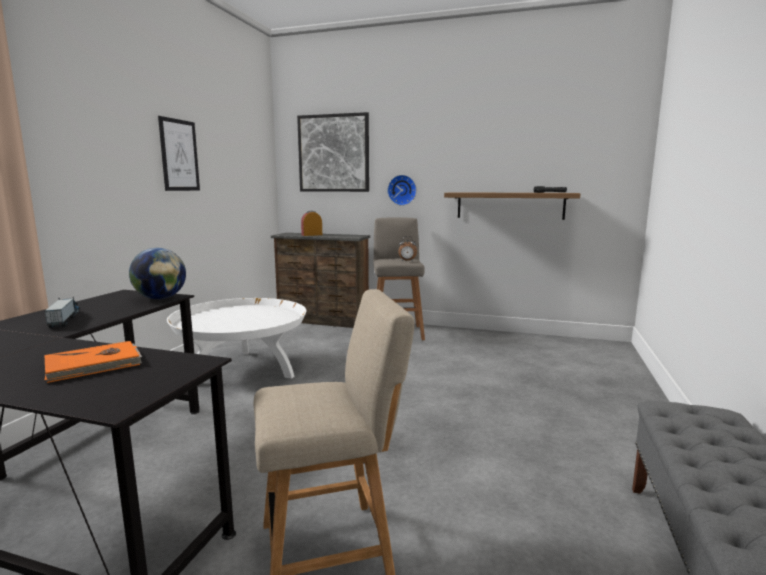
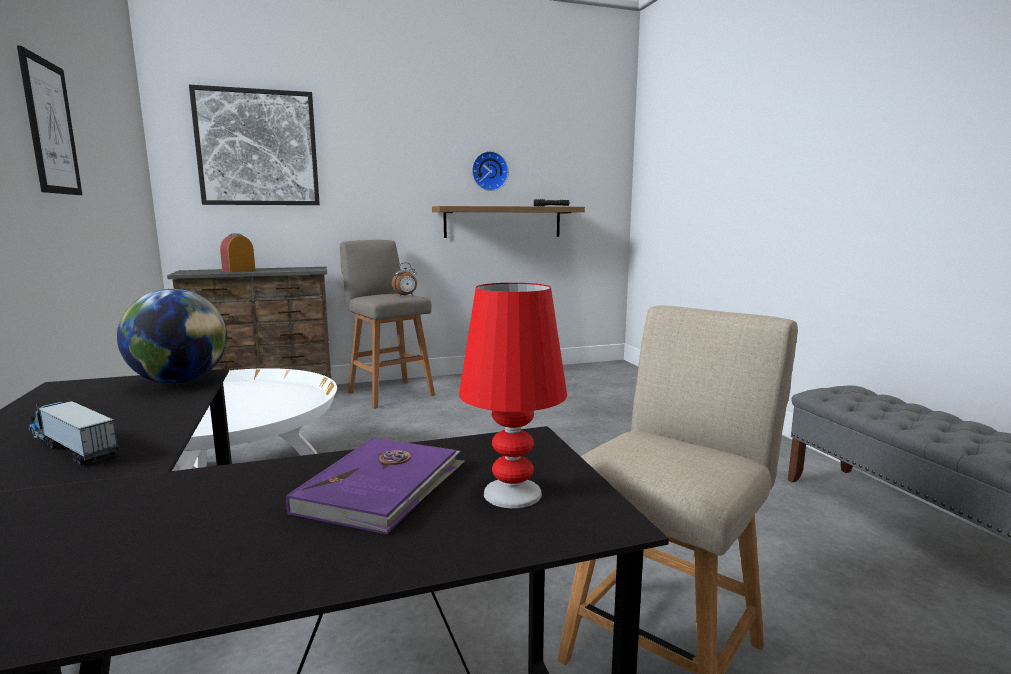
camera: 35 degrees left, 0 degrees up
orange book [44,341,142,383] -> purple book [286,438,465,535]
wall clock [387,175,417,206] -> wall clock moved to [472,151,509,191]
none -> red table lamp [459,283,567,508]

